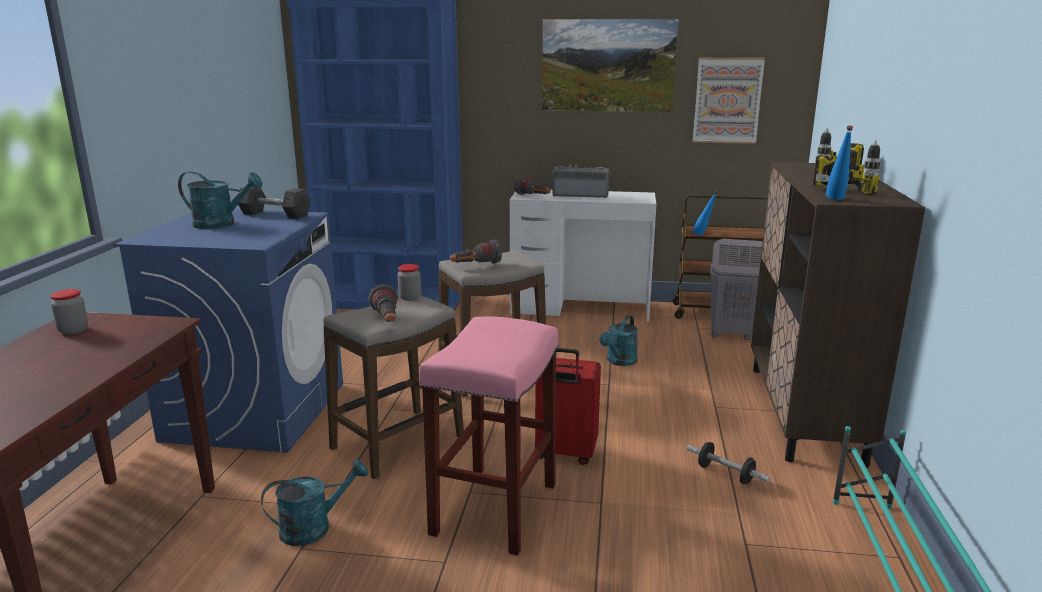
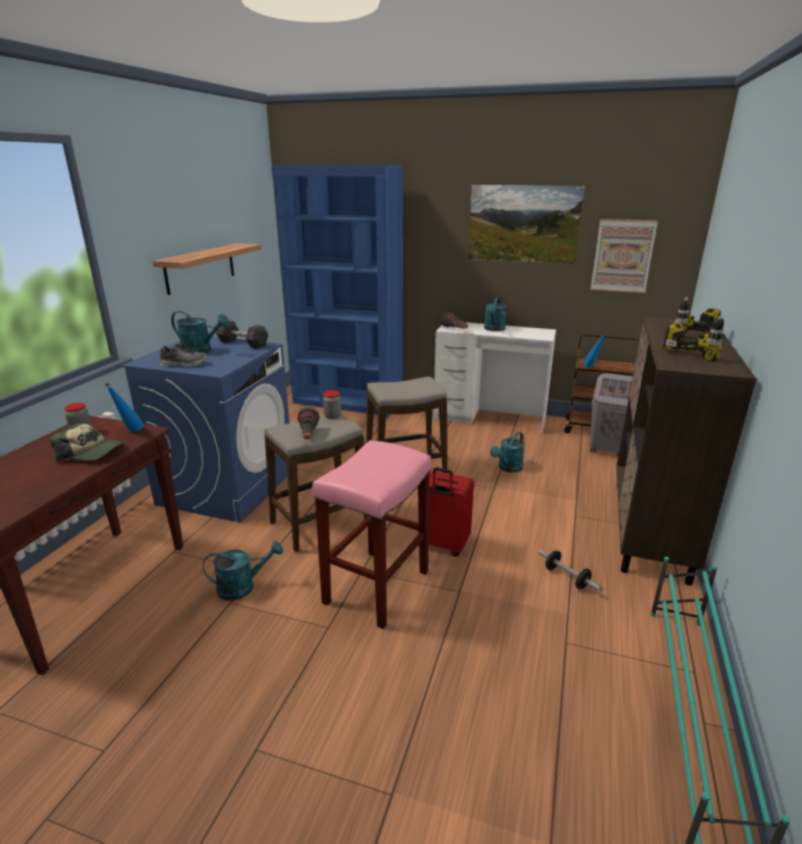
camera: 10 degrees right, 5 degrees up
flashlight [450,240,502,264] -> none
radio [552,164,610,198] -> turquoise watering can [484,297,506,331]
blue bottle [826,126,853,200] -> blue bottle moved to [104,382,144,432]
none -> cap [50,423,125,462]
none -> shelf [152,243,262,295]
none -> shoe [159,344,208,367]

